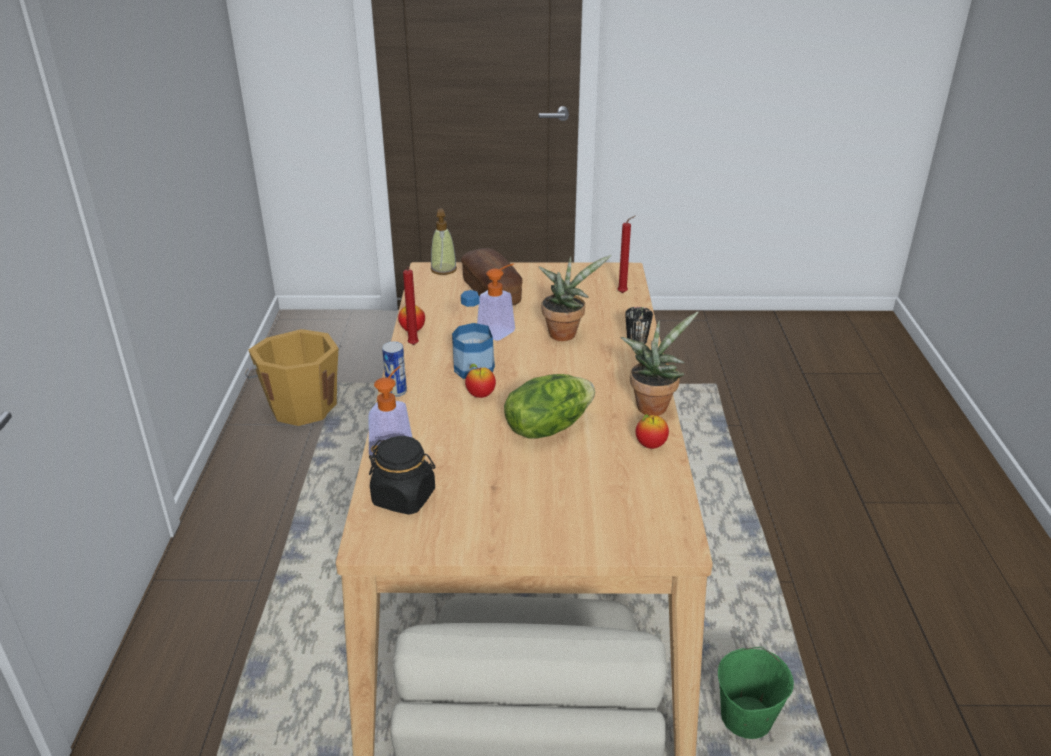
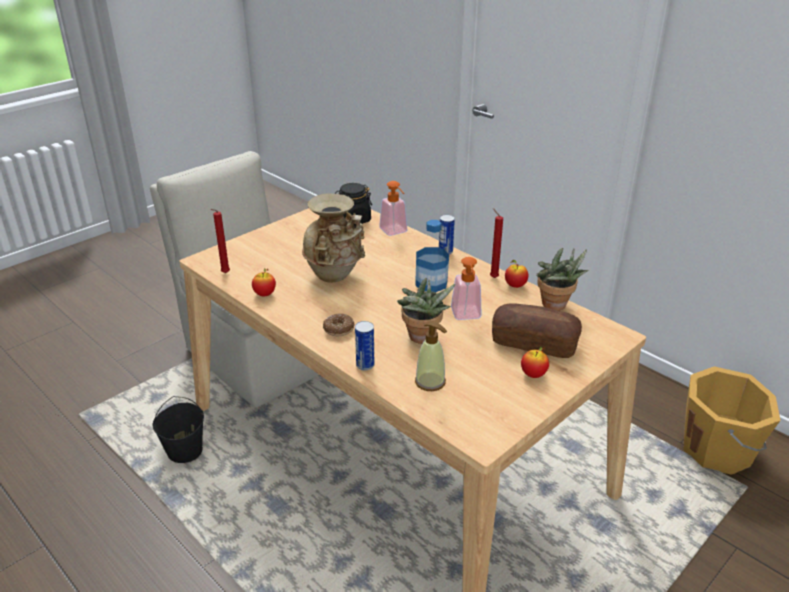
camera: 135 degrees right, 0 degrees up
soap dispenser [431,208,457,275] -> soap dispenser moved to [415,321,447,391]
apple [465,364,496,398] -> apple moved to [521,347,549,378]
lettuce [504,374,595,438] -> beige vase [302,193,365,283]
red candle [618,215,636,293] -> red candle moved to [210,209,230,273]
potted plant [621,312,699,416] -> potted plant moved to [536,248,588,311]
black mug [625,307,653,344] -> can [355,321,375,370]
green bucket [718,647,794,739] -> black bucket [153,396,204,463]
none -> donut [323,314,355,336]

